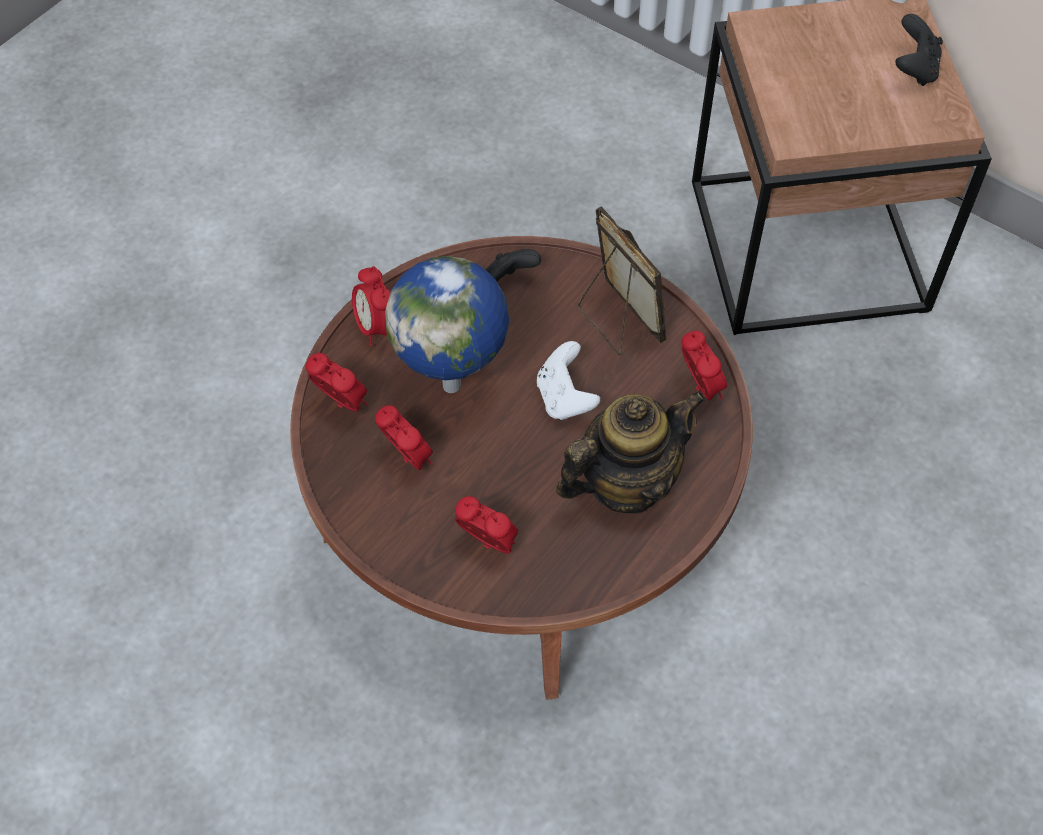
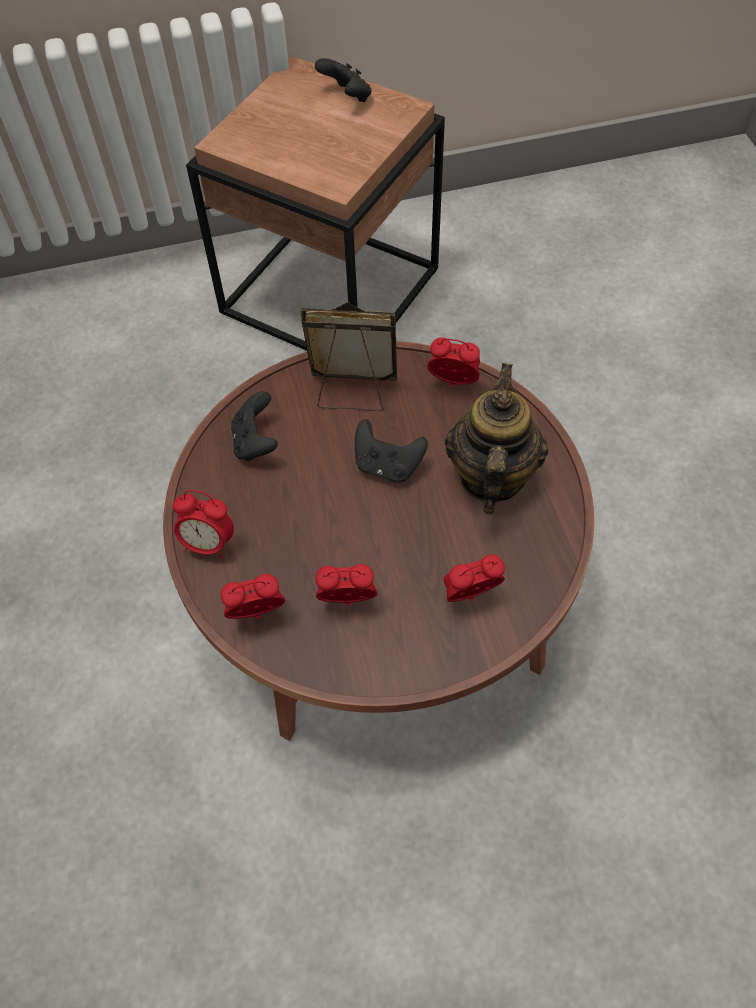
camera: 50 degrees left, 0 degrees up
globe [385,256,509,393] -> none
white game controller [537,341,600,420] -> black game controller [355,419,428,483]

